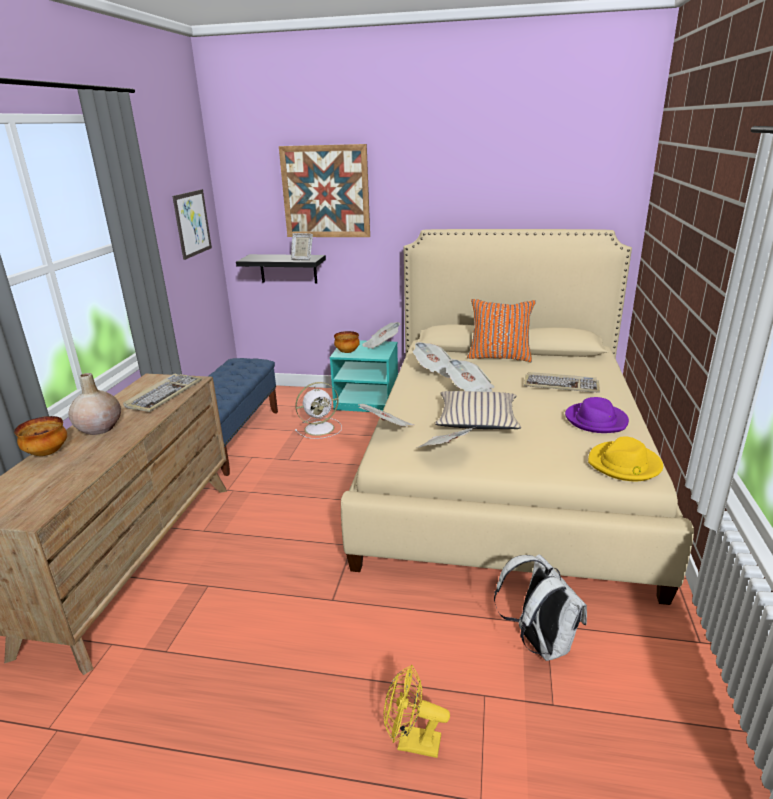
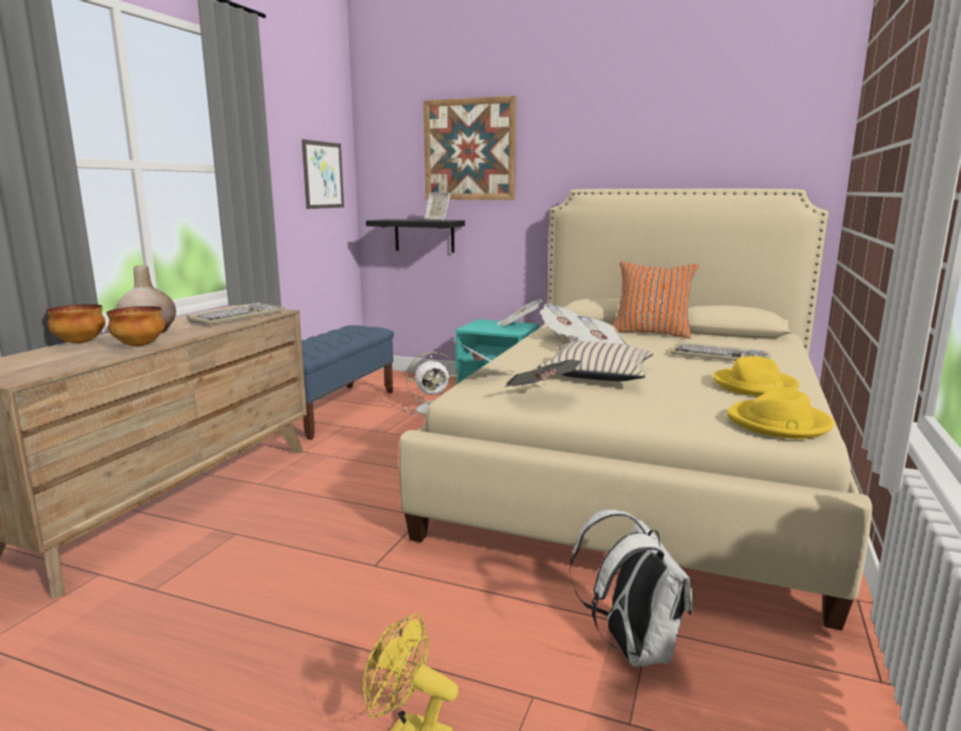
camera: 10 degrees right, 10 degrees down
bowl [334,331,360,353] -> bowl moved to [106,306,165,346]
purple hat [565,397,629,433] -> yellow hat [713,356,799,396]

